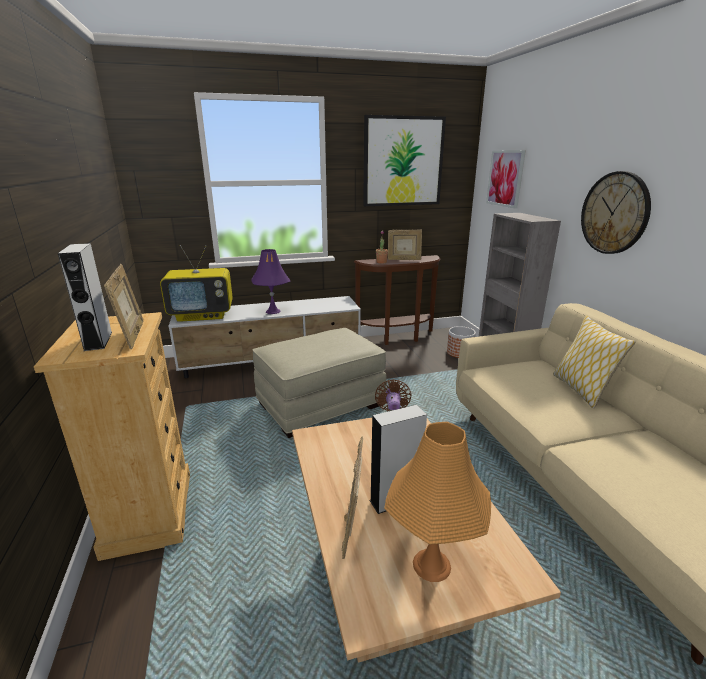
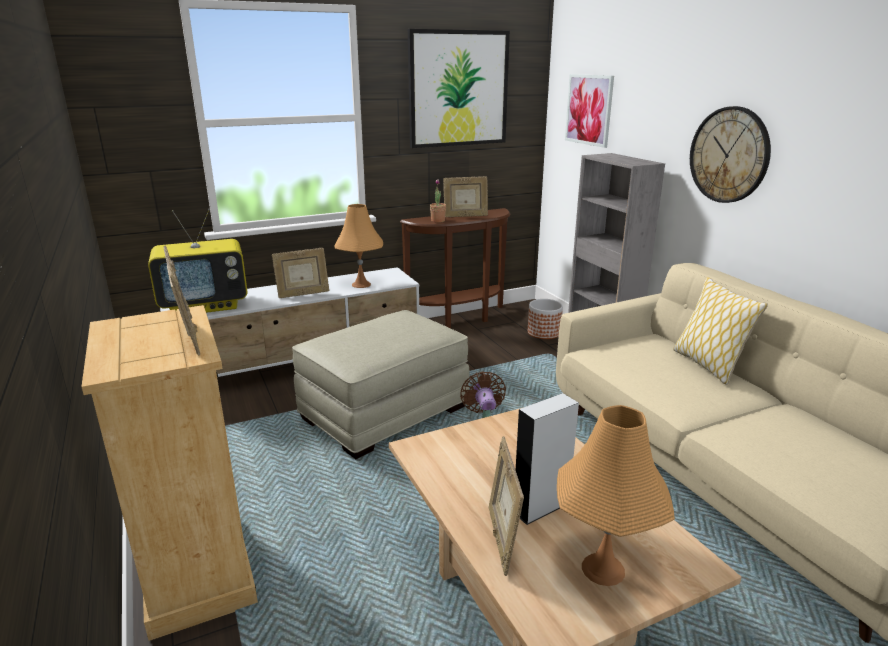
camera: 10 degrees left, 0 degrees up
grey speaker [58,243,112,351] -> none
purple table lamp [251,249,290,314] -> picture frame [272,248,329,298]
none -> orange table lamp [334,204,383,288]

